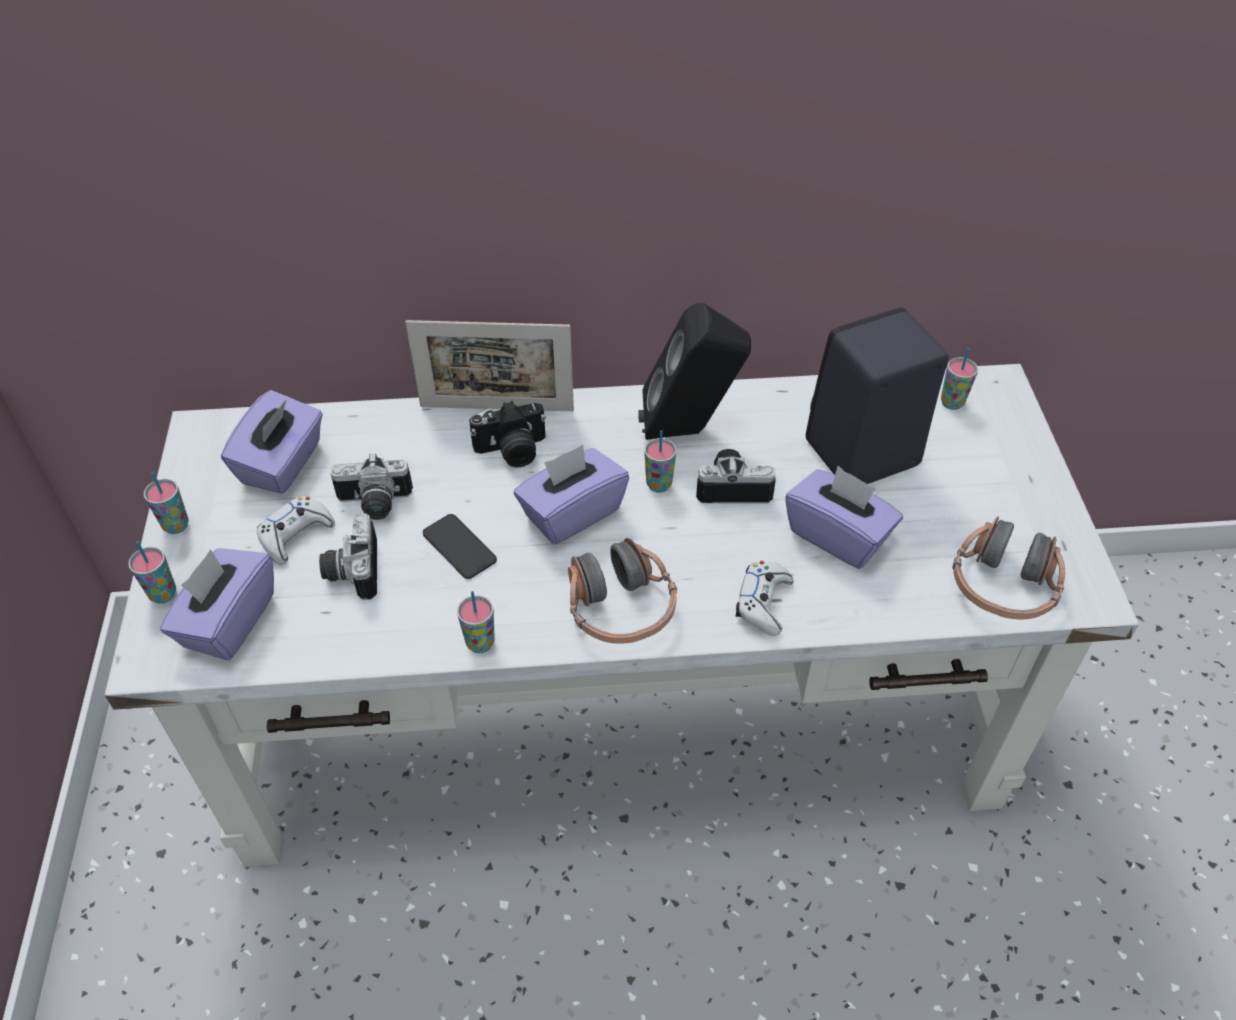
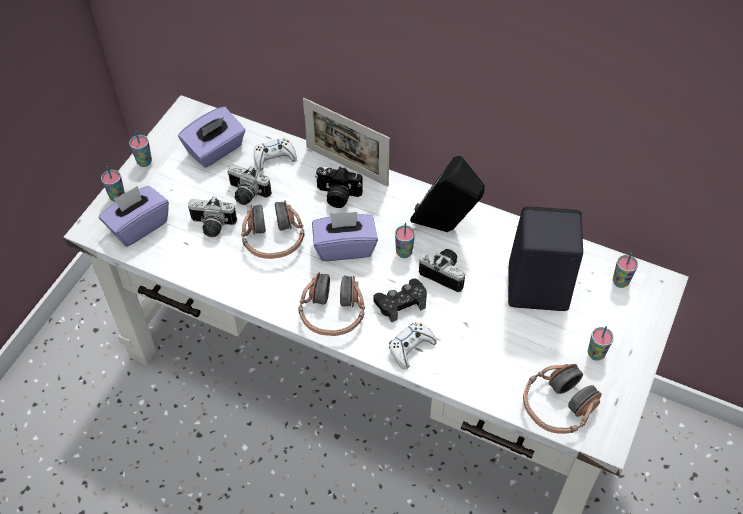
camera: 30 degrees right, 5 degrees up
white game controller [257,496,335,565] -> white game controller moved to [254,138,297,171]
camera [319,513,377,600] -> camera turned 105 degrees counterclockwise [188,196,237,237]
phone [423,514,497,579] -> headphones [241,200,304,259]
cup [457,591,495,653] -> cup moved to [588,326,614,361]
purple tissue box [785,466,903,569] -> none
none -> black game controller [374,279,427,323]

